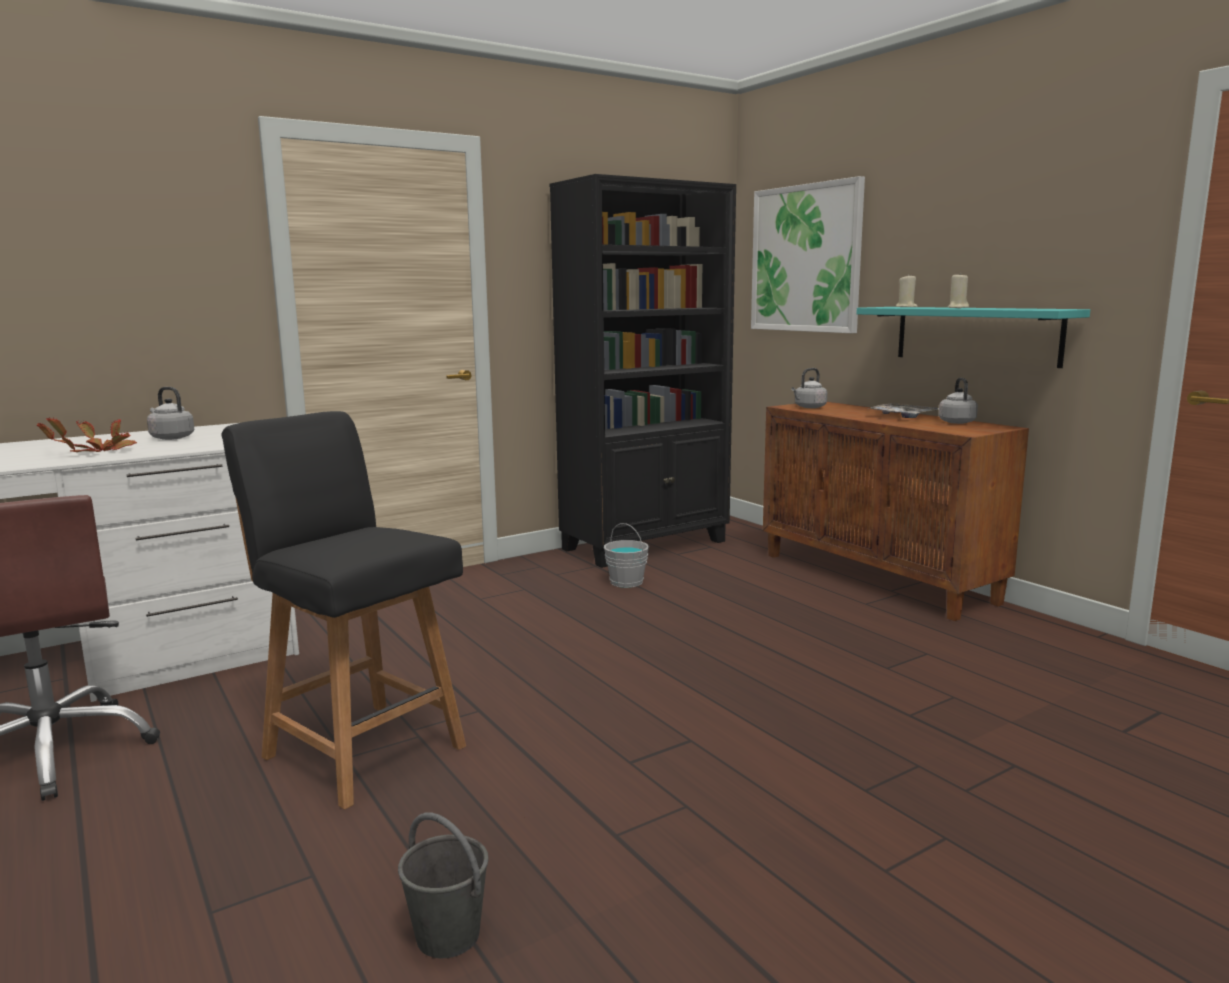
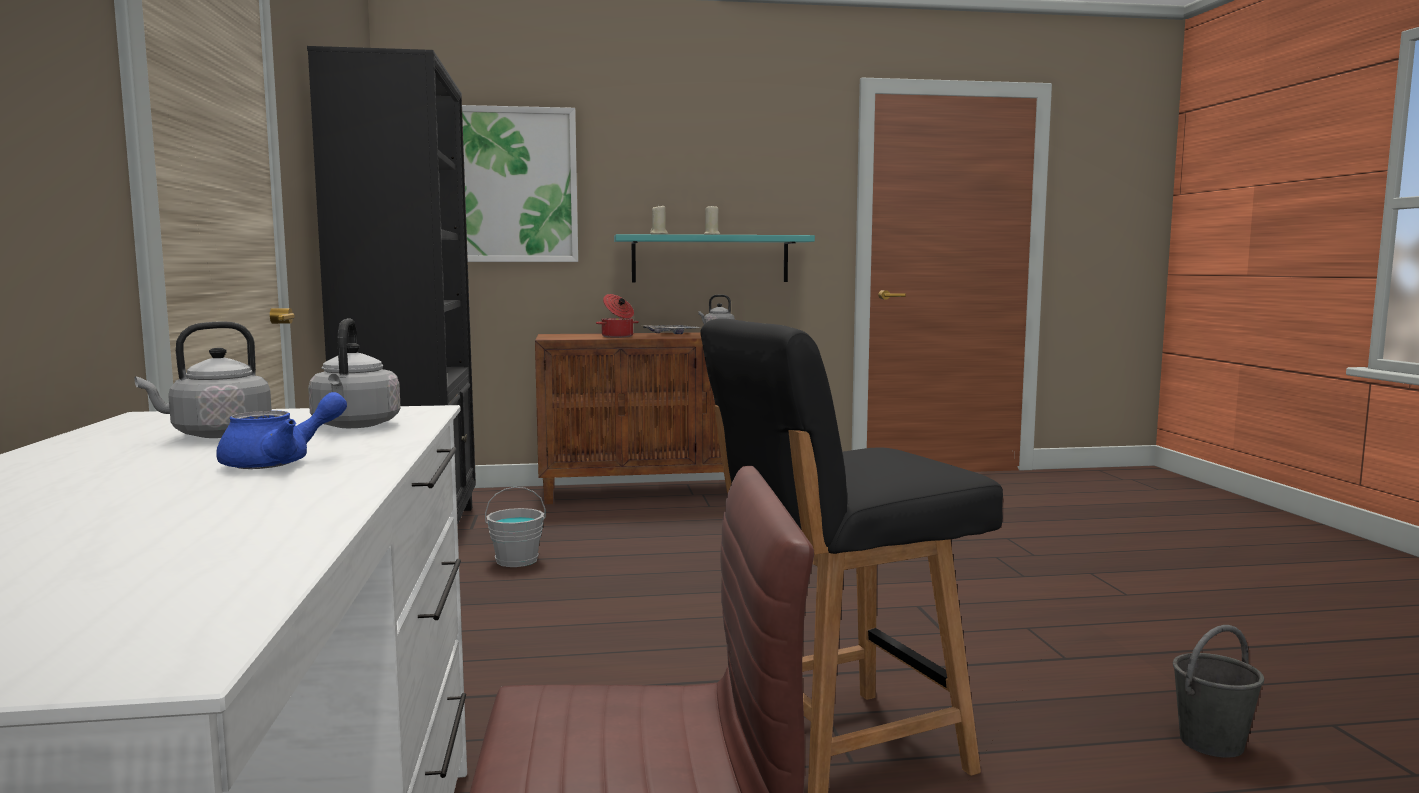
camera: 65 degrees left, 5 degrees down
potted plant [37,417,137,452] -> blue teapot [216,392,347,469]
grey kettle [791,368,827,408] -> grey kettle moved to [308,318,401,428]
none -> cooking pot [596,294,639,338]

